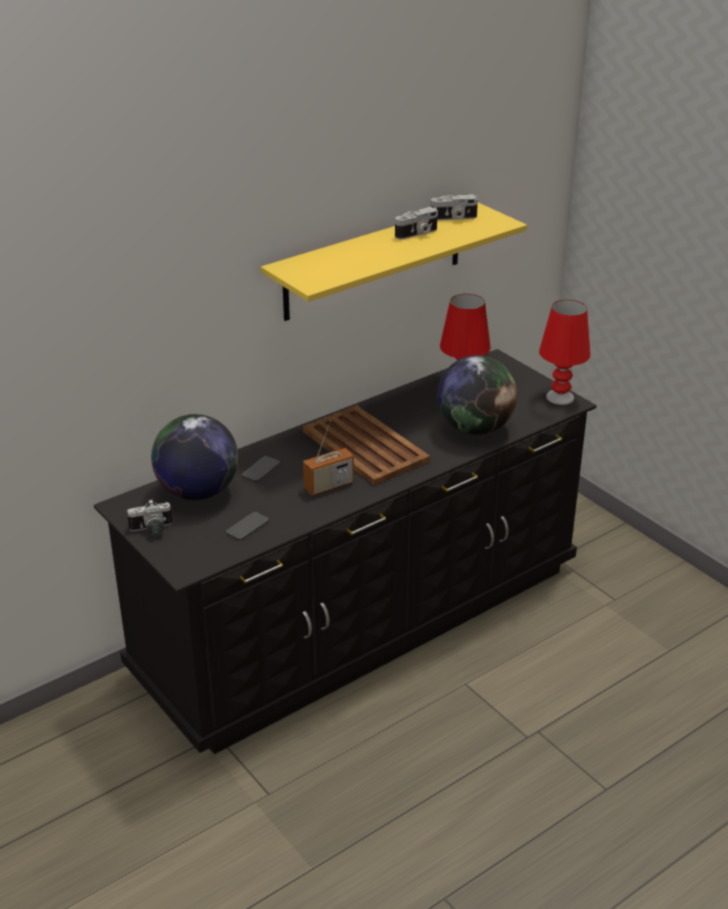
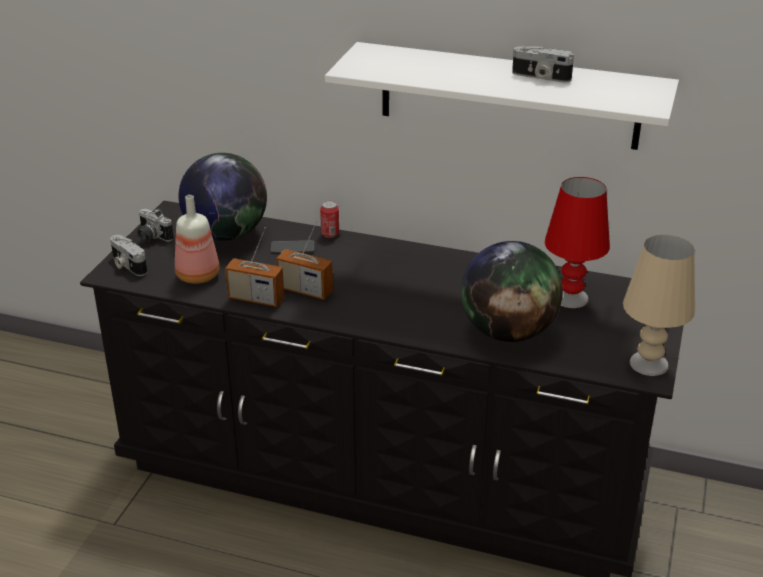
camera: 55 degrees right, 0 degrees up
phone [226,512,269,540] -> bottle [175,195,219,284]
yellow shelf [261,203,527,321] -> white shelf [325,42,679,150]
brown tray [303,405,430,486] -> none
camera [431,194,478,220] -> camera moved to [110,235,147,276]
red table lamp [539,300,591,405] -> beige table lamp [623,235,695,376]
none -> radio [225,227,284,307]
none -> can [320,201,339,238]

